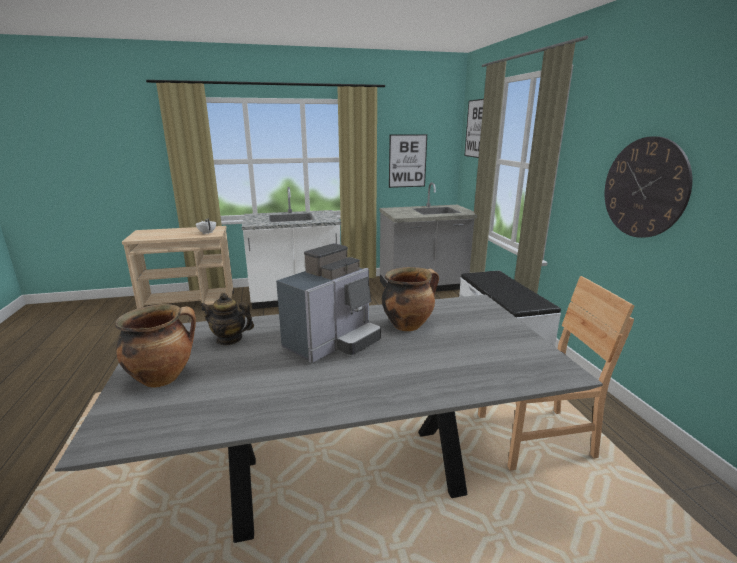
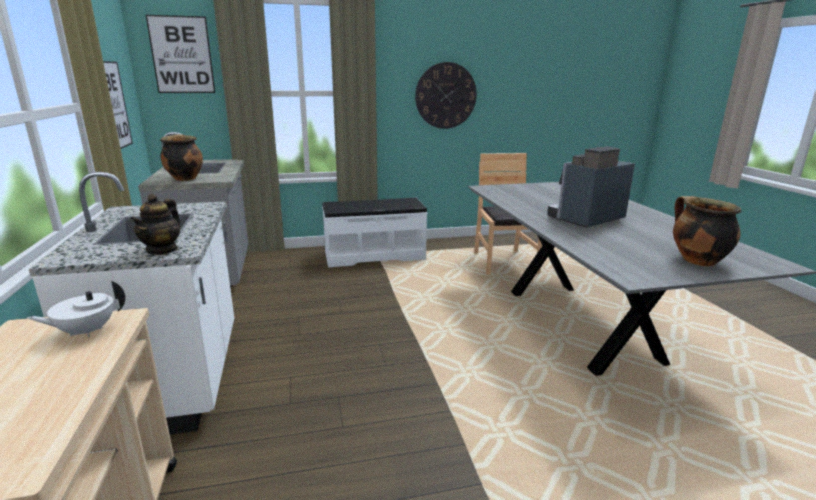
camera: 90 degrees left, 0 degrees up
teapot [200,293,254,345] -> teapot moved to [130,194,180,255]
coffee machine [276,243,381,363] -> coffee machine turned 75 degrees counterclockwise [547,146,635,228]
cooking pot [382,267,439,331] -> cooking pot moved to [160,134,203,181]

